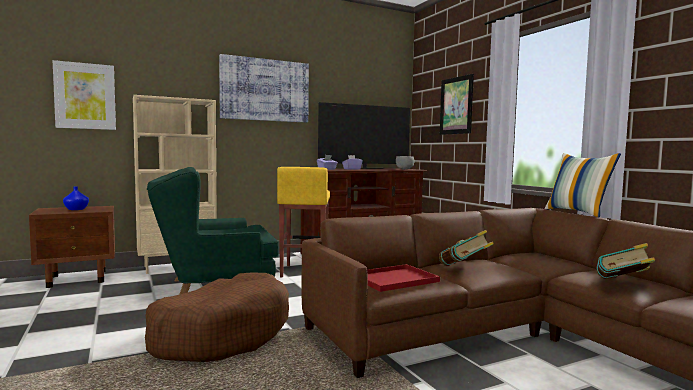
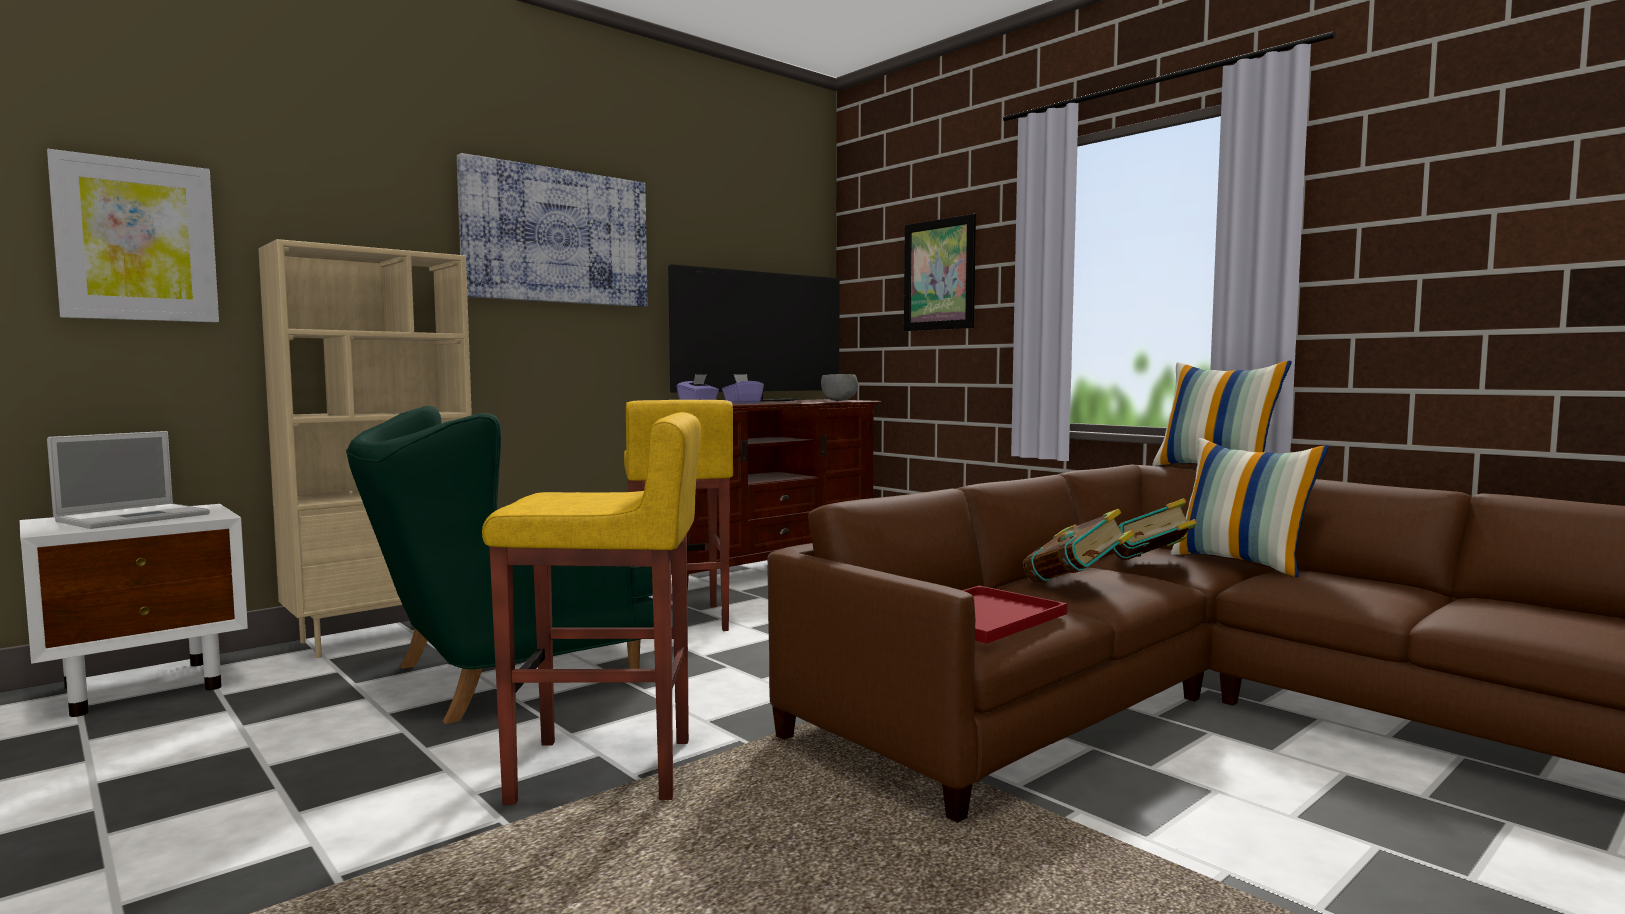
camera: 15 degrees left, 0 degrees up
brown nightstand [29,206,115,288] -> white nightstand [20,504,248,717]
blue vase [63,186,89,210] -> laptop [47,431,210,529]
brown dog bed [145,272,289,362] -> yellow stool [482,412,701,805]
book [597,243,655,279] -> book moved to [1112,498,1197,560]
none -> pillow [1171,438,1329,577]

